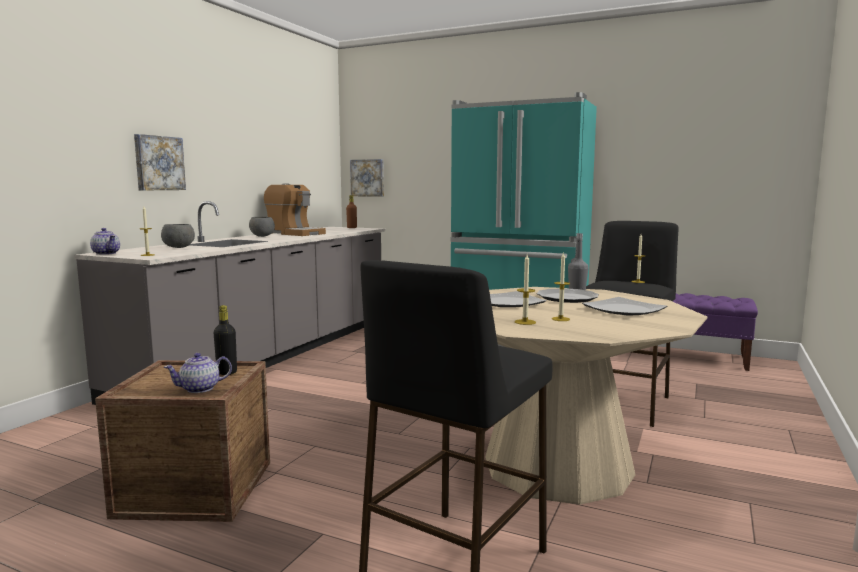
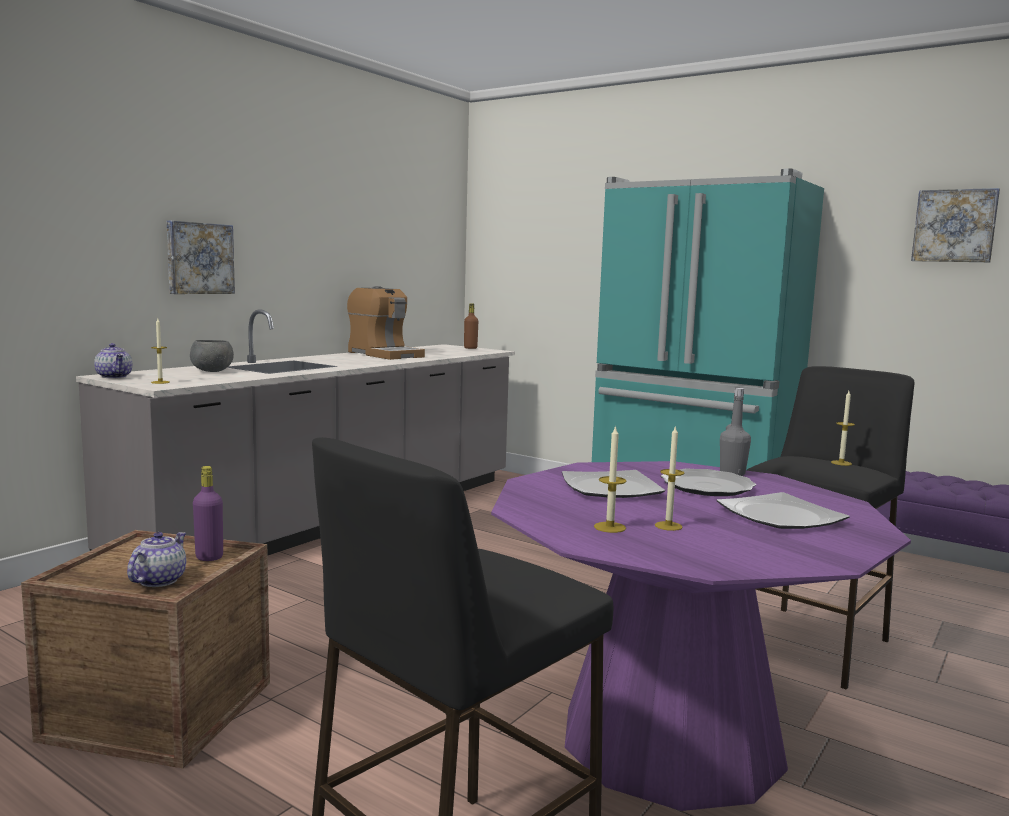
camera: 10 degrees right, 0 degrees up
teapot [164,353,232,393] -> teapot turned 120 degrees clockwise [127,532,186,587]
black bottle [214,305,237,375] -> purple bottle [193,466,223,561]
grey bowl [249,217,275,237] -> none
picture [350,159,384,197] -> picture moved to [911,188,1000,262]
beige dining table [485,287,707,505] -> purple dining table [491,461,911,811]

